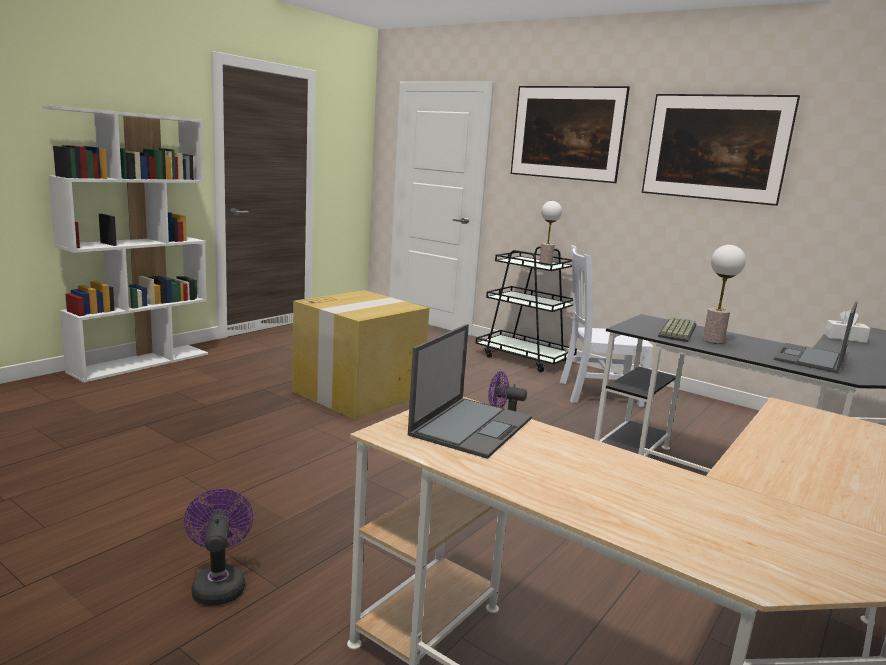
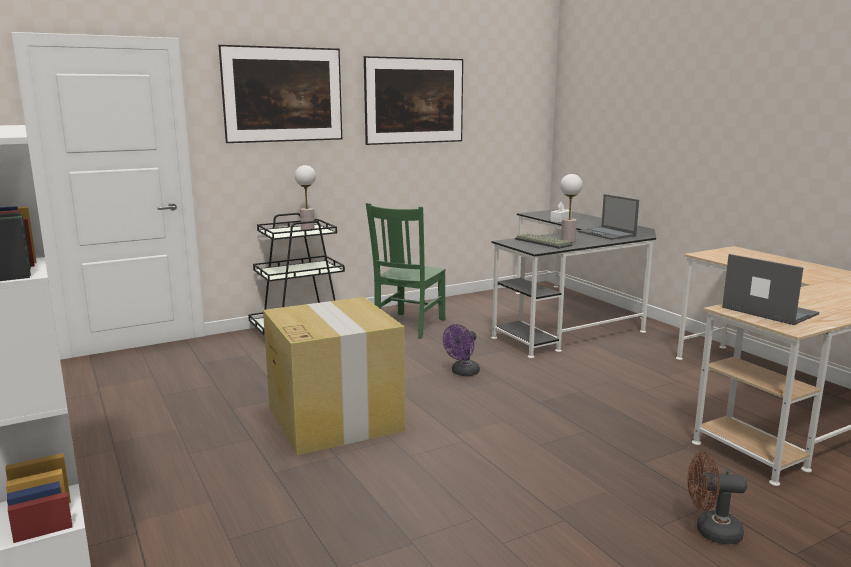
camera: 65 degrees left, 0 degrees up
purple fan [184,488,254,606] -> brown fan [688,452,747,544]
white chair [560,245,654,407] -> green chair [366,203,446,338]

